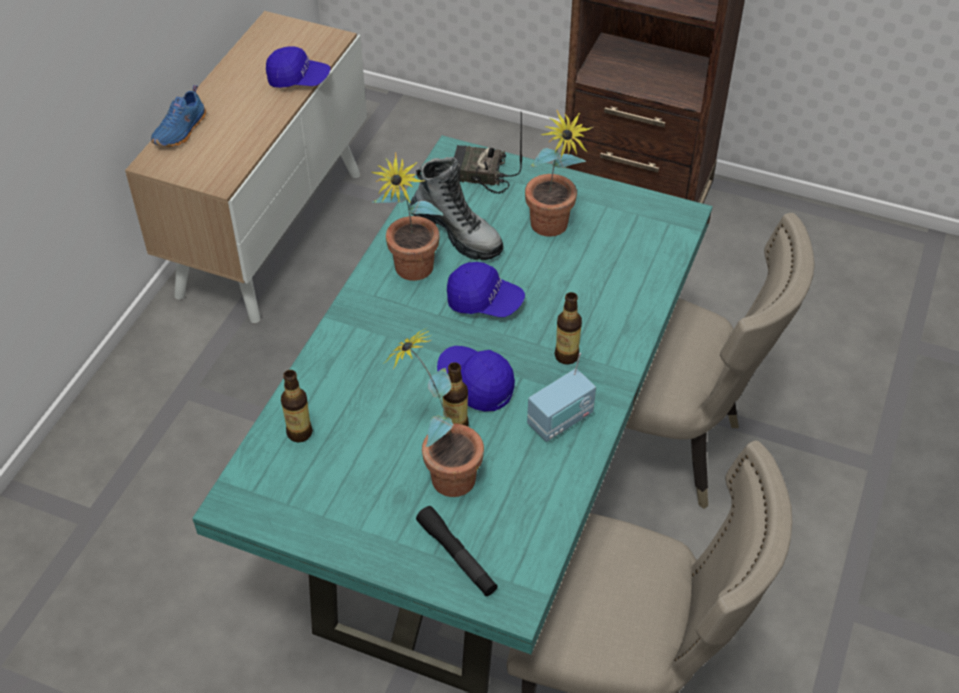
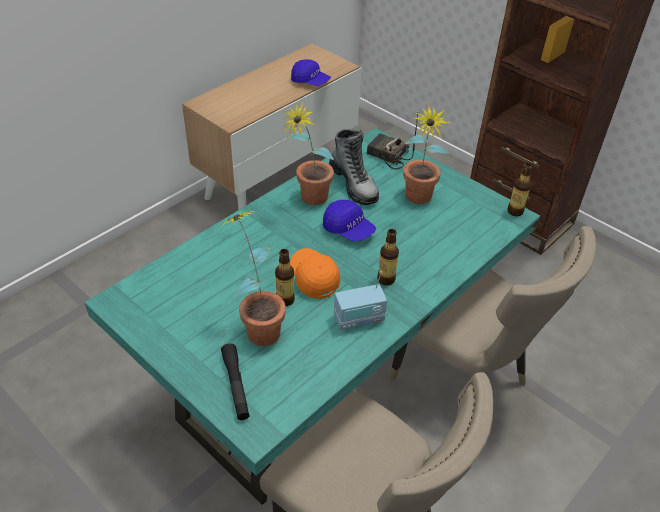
camera: 20 degrees right, 5 degrees down
blue shoe [151,85,206,147] -> none
bottle [281,370,313,442] -> bottle moved to [507,163,532,216]
blue cap [437,346,515,412] -> orange cap [290,248,340,299]

